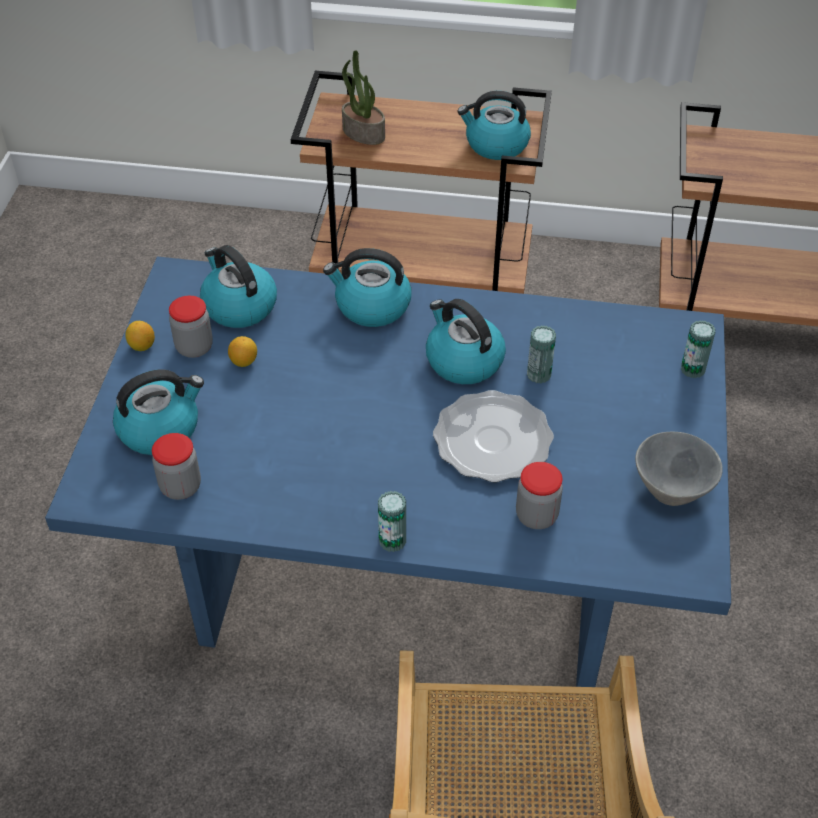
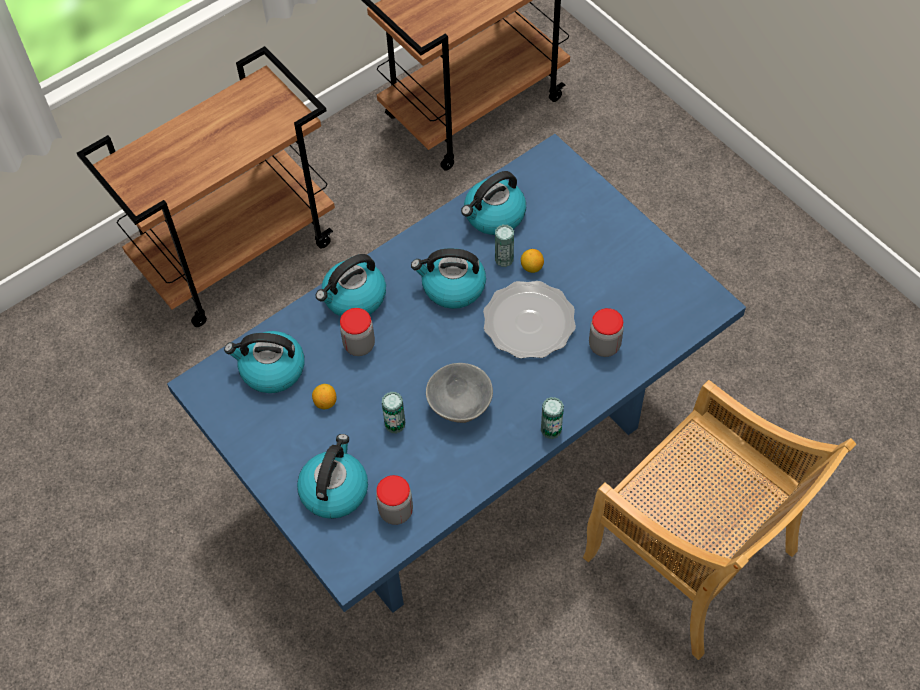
camera: 45 degrees left, 10 degrees up
lemon [125,321,155,351] -> lemon moved to [521,249,544,273]
jar [169,296,213,358] -> jar moved to [340,308,375,356]
potted plant [342,50,385,145] -> none
kettle [457,91,531,160] -> kettle moved to [461,171,526,235]
grey bowl [635,432,723,506] -> grey bowl moved to [426,363,493,423]
can [681,320,716,378] -> can moved to [382,392,405,433]

